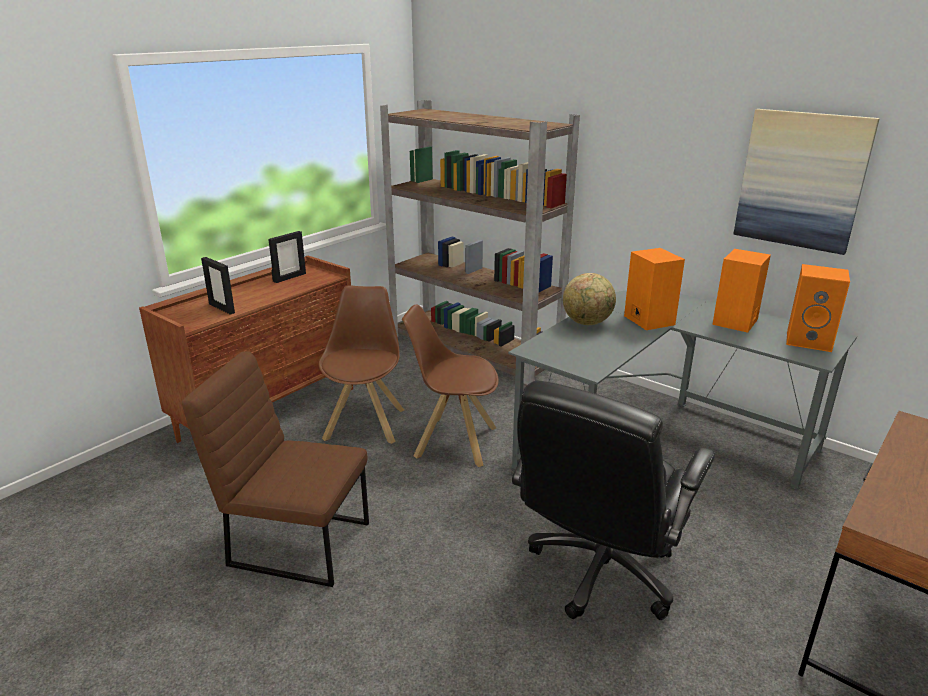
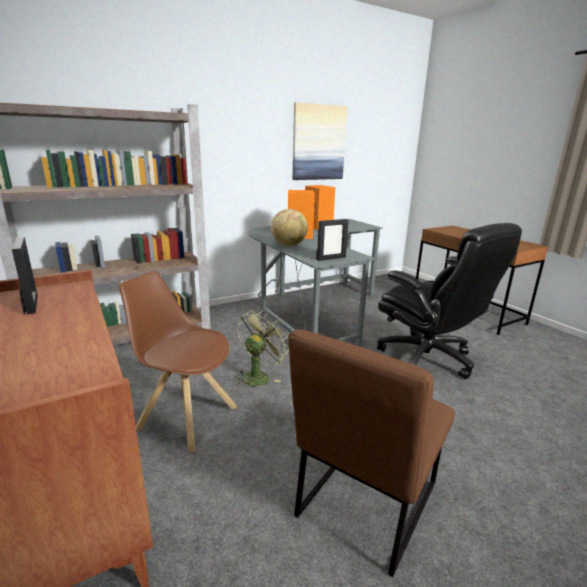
camera: 70 degrees left, 5 degrees down
picture frame [201,257,235,315] -> picture frame moved to [316,219,348,261]
brown chair [402,304,499,467] -> green fan [234,310,289,387]
orange speaker [786,264,850,352] -> none

